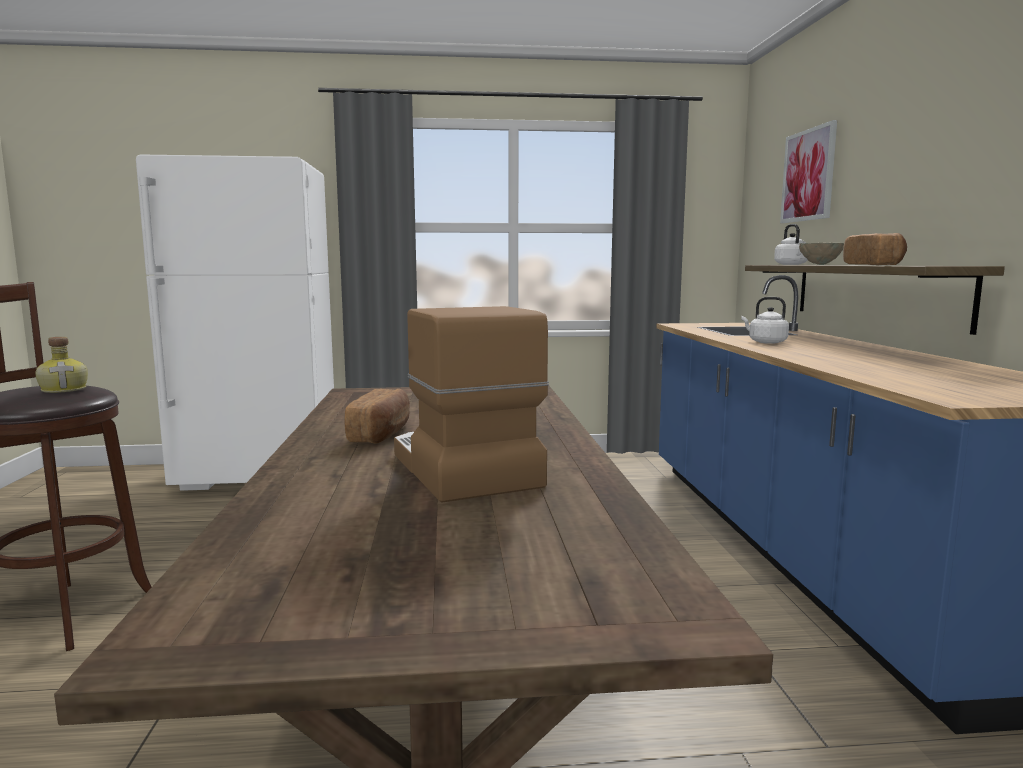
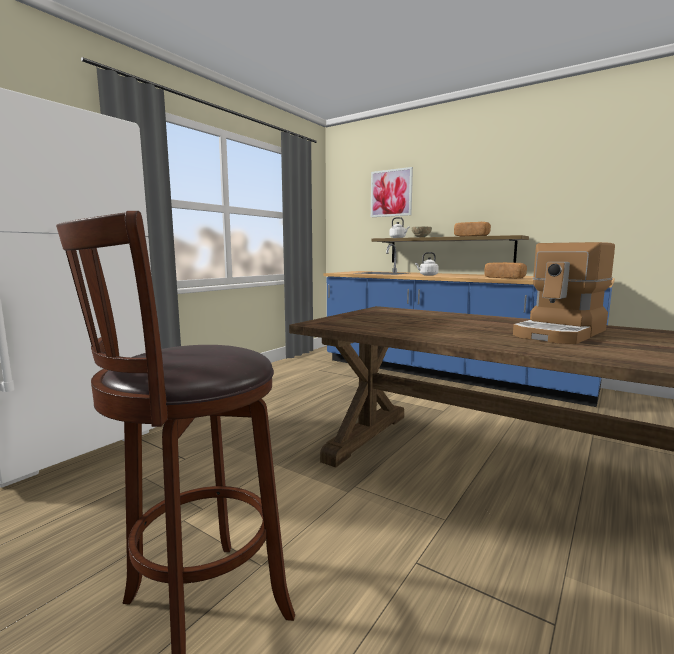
camera: 50 degrees left, 0 degrees up
bottle [35,337,88,393] -> none
bread [345,389,410,444] -> bread moved to [484,262,527,279]
coffee machine [394,306,549,503] -> coffee machine turned 60 degrees counterclockwise [513,242,615,344]

